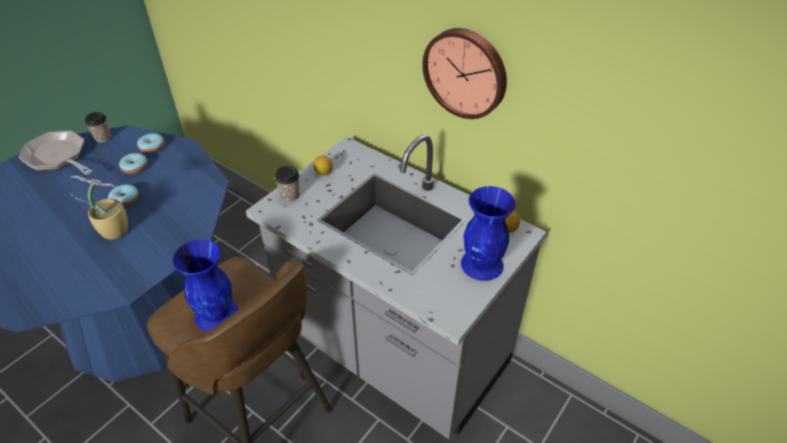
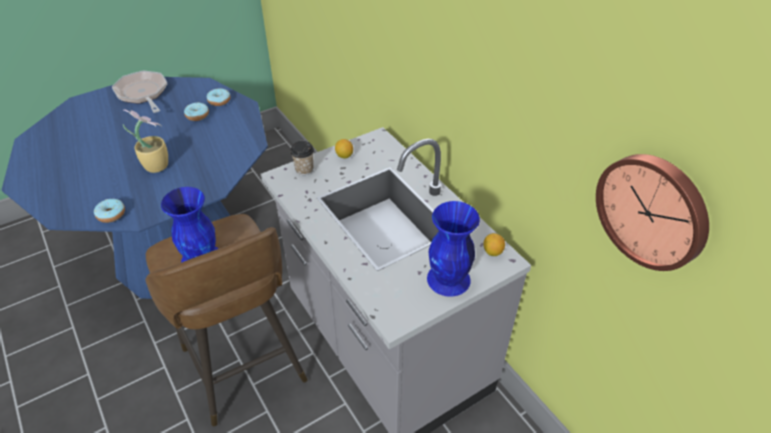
camera: 20 degrees right, 0 degrees up
cup [85,112,111,143] -> none
donut [108,184,139,207] -> donut moved to [94,199,125,223]
wall clock [422,28,507,119] -> wall clock moved to [596,154,709,271]

